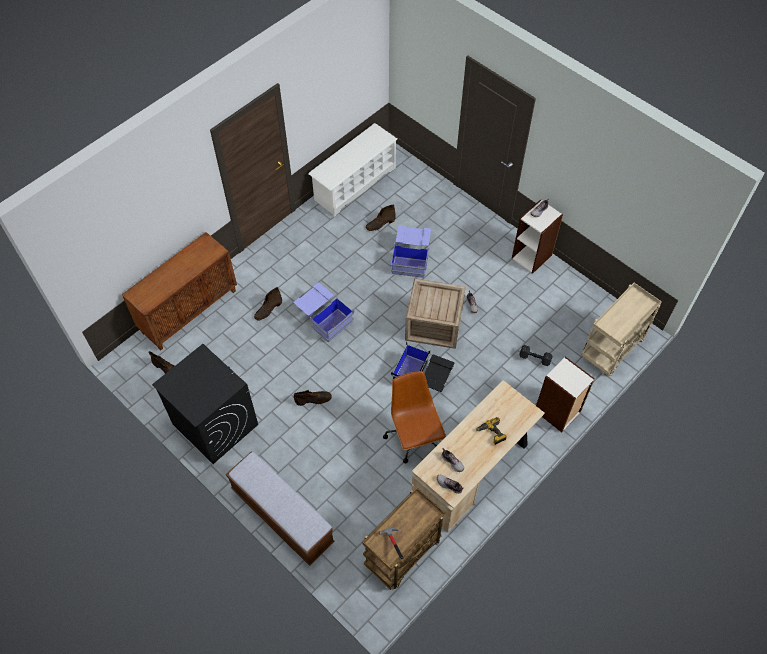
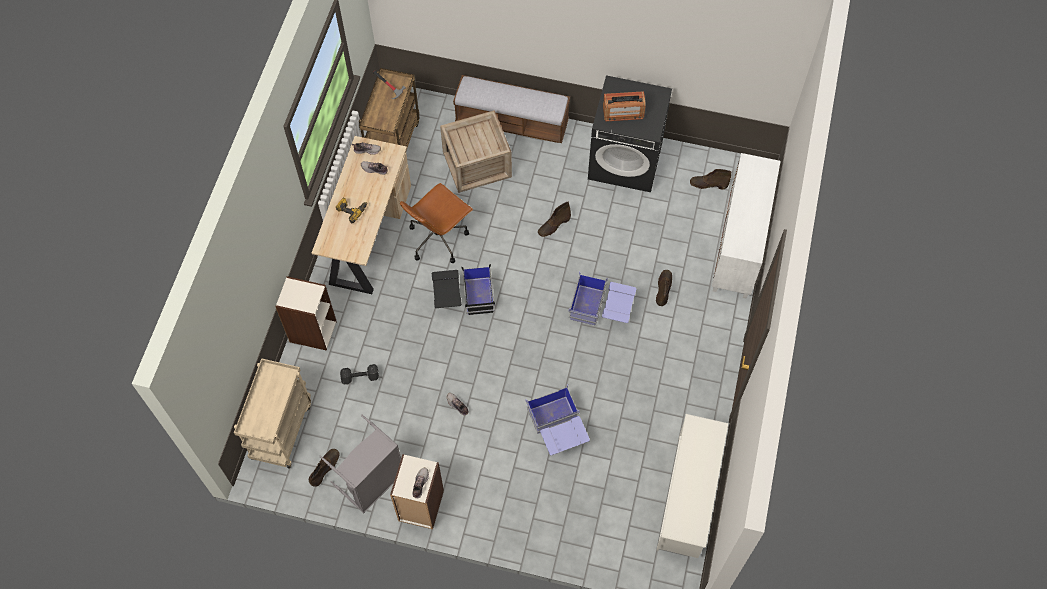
camera: 150 degrees right, 5 degrees up
brown cabinet [122,232,237,350] -> white cabinet [712,153,781,299]
brown boot [366,205,396,231] -> brown boot moved to [309,449,340,487]
brown office chair [383,371,446,463] -> brown office chair turned 90 degrees clockwise [400,183,473,263]
crate [405,278,466,349] -> crate moved to [440,110,512,193]
none -> grey laundry basket [319,415,401,513]
none -> radio [603,91,646,121]

